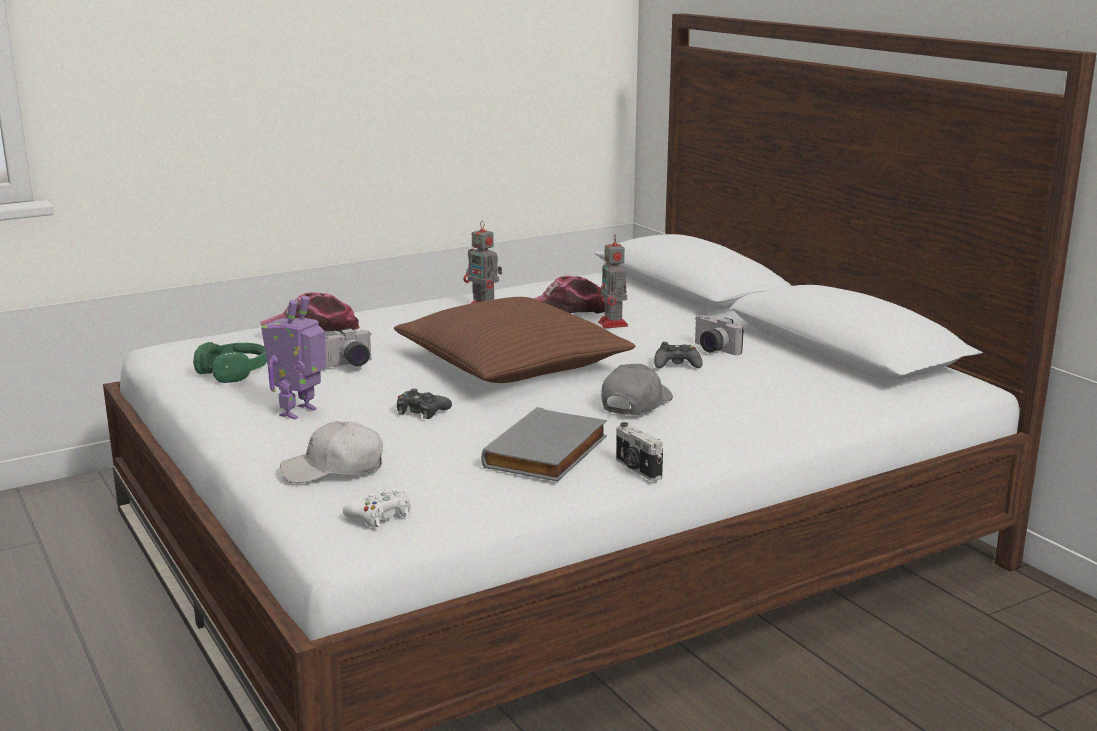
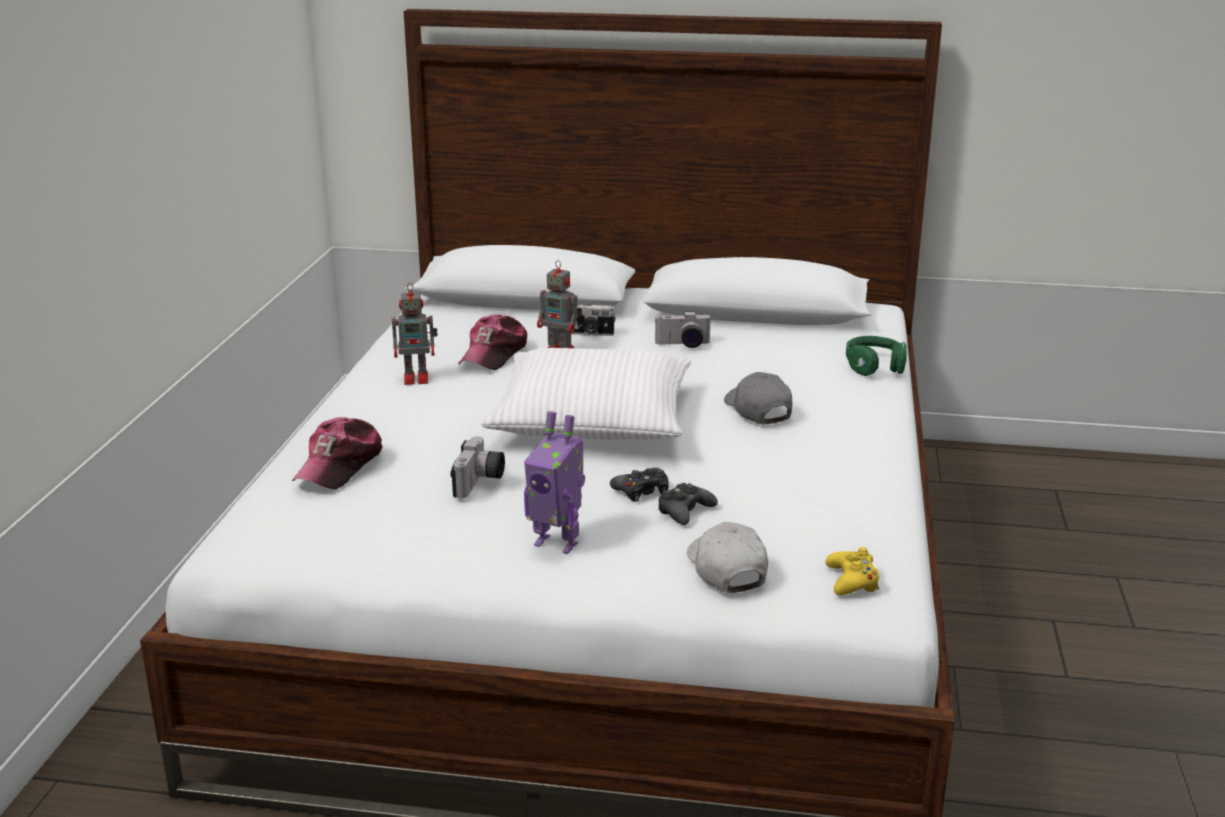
camera: 50 degrees left, 5 degrees up
green headphones [193,342,267,383] -> green headphones moved to [846,336,907,376]
toy robot [261,296,326,419] -> toy robot turned 45 degrees counterclockwise [524,411,585,554]
white cap [280,421,383,483] -> white cap turned 135 degrees clockwise [687,522,768,593]
white game controller [343,488,410,528] -> yellow game controller [825,547,879,595]
brown pillow [394,297,635,383] -> white pillow [481,348,691,440]
grey book [481,407,607,482] -> none
camera [616,422,663,481] -> camera moved to [571,305,616,336]
black game controller [654,342,702,368] -> black game controller moved to [658,483,718,525]

